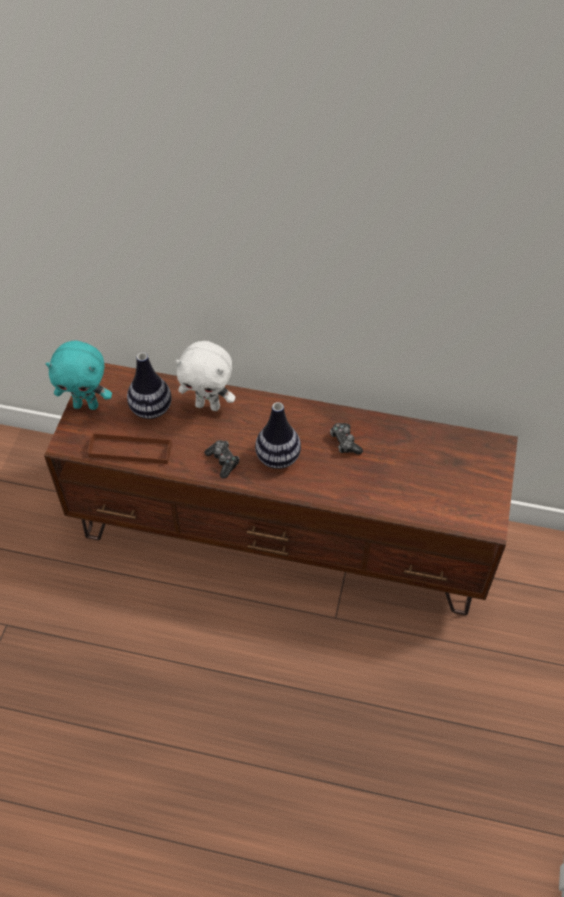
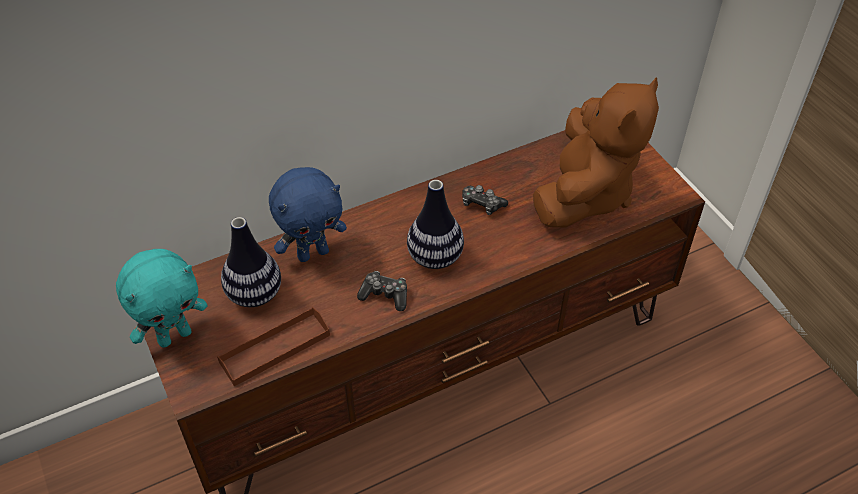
camera: 40 degrees left, 5 degrees down
white plush toy [175,341,235,411] -> blue plush toy [269,167,347,262]
none -> brown plush toy [533,78,659,227]

